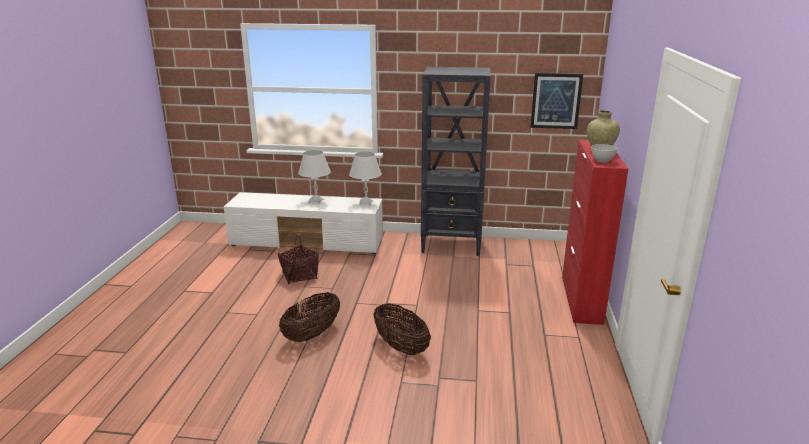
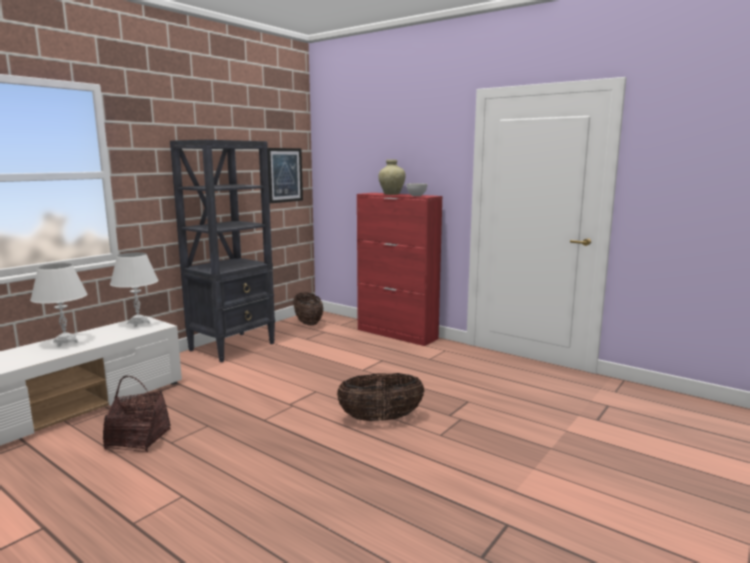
camera: 60 degrees left, 10 degrees down
basket [279,292,340,342] -> basket moved to [293,292,323,325]

